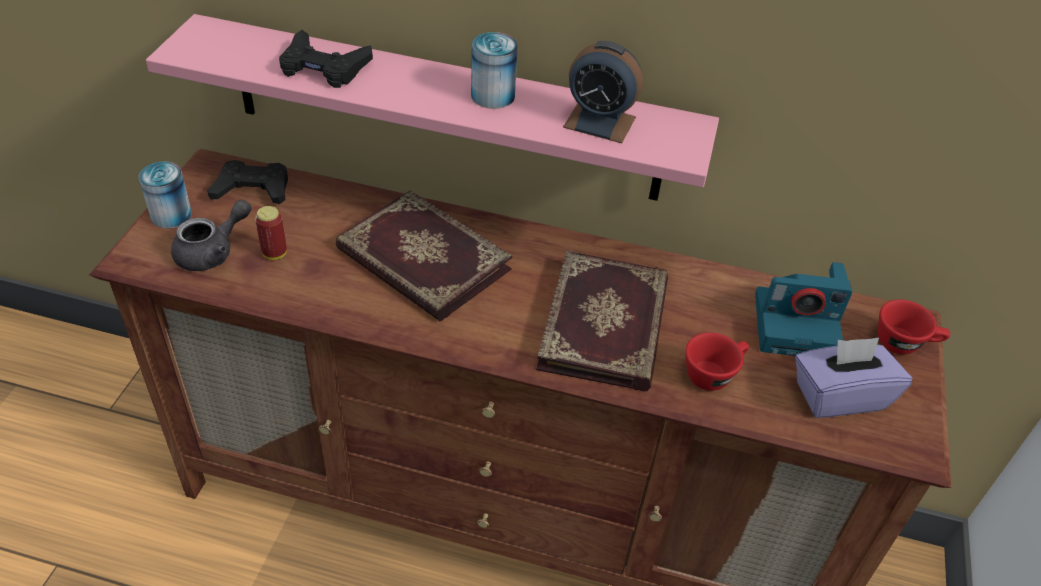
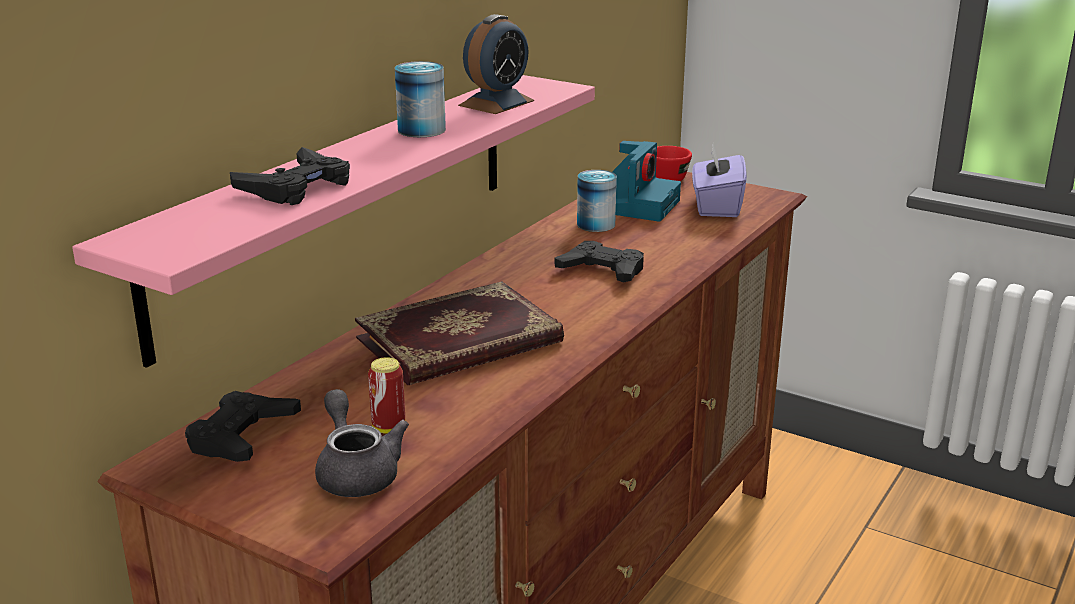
camera: 70 degrees left, 20 degrees down
can [139,161,192,229] -> can moved to [577,170,617,232]
book [536,251,668,391] -> black game controller [555,241,644,283]
red cup [685,333,749,391] -> none

